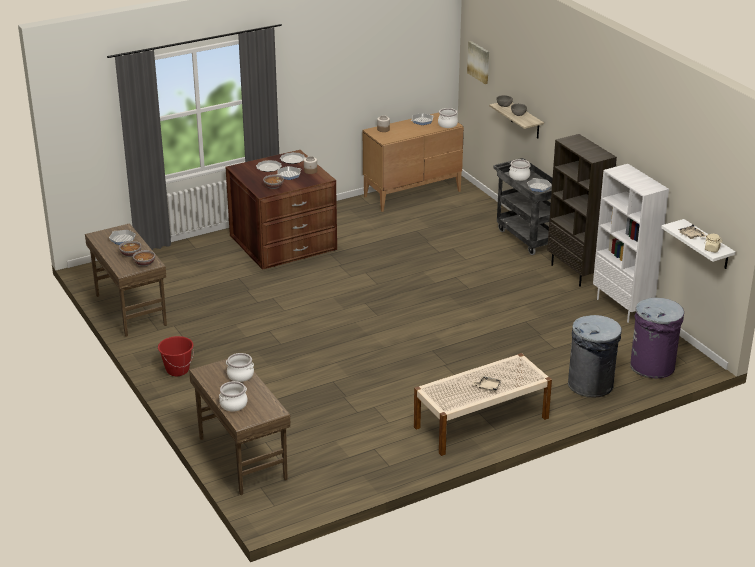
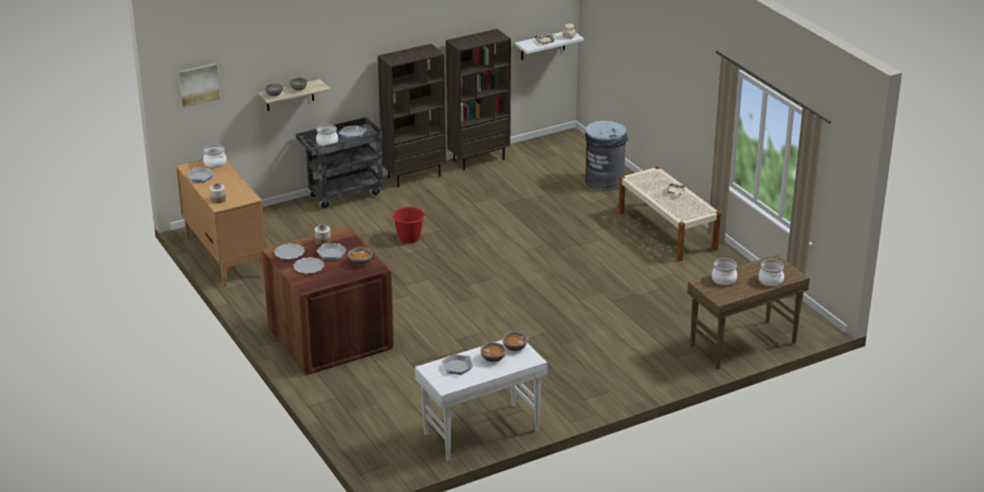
camera: 90 degrees left, 0 degrees up
brown console table [85,223,167,337] -> white console table [415,340,548,461]
red bucket [158,336,194,376] -> red bucket moved to [392,207,425,243]
white bookcase [593,164,669,323] -> brown bookcase [446,29,511,170]
purple trash can [630,298,684,378] -> none

